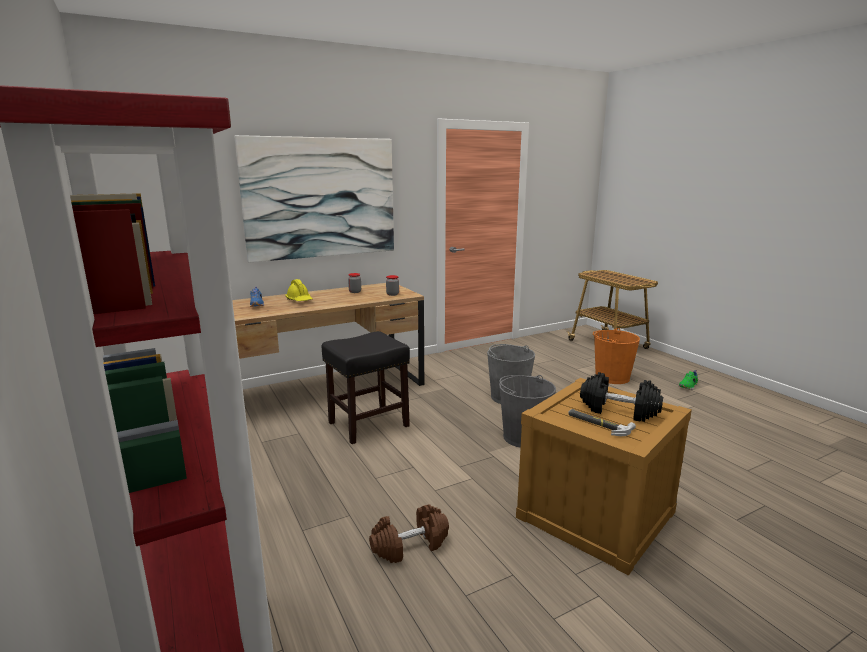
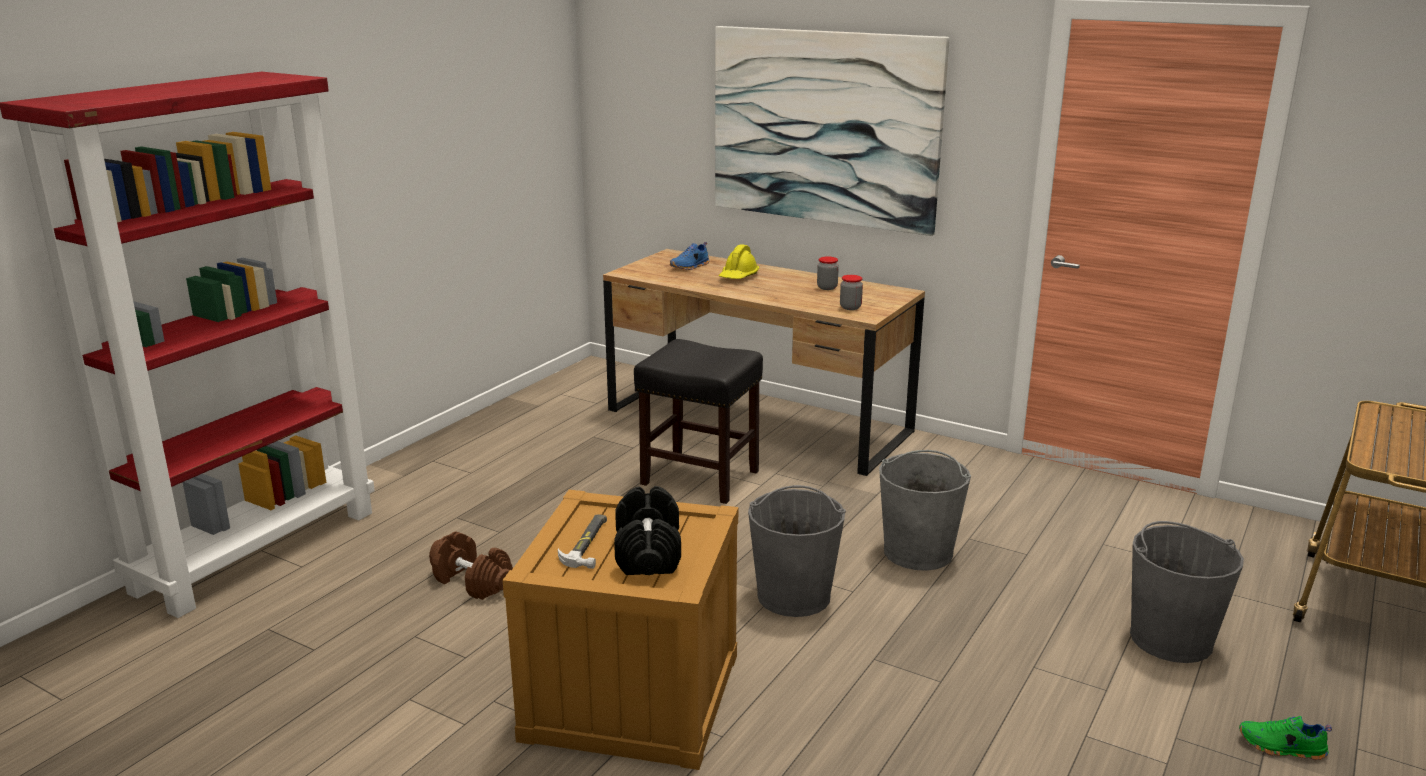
camera: 60 degrees right, 5 degrees up
orange bucket [593,328,640,384] -> grey bucket [1130,521,1244,663]

